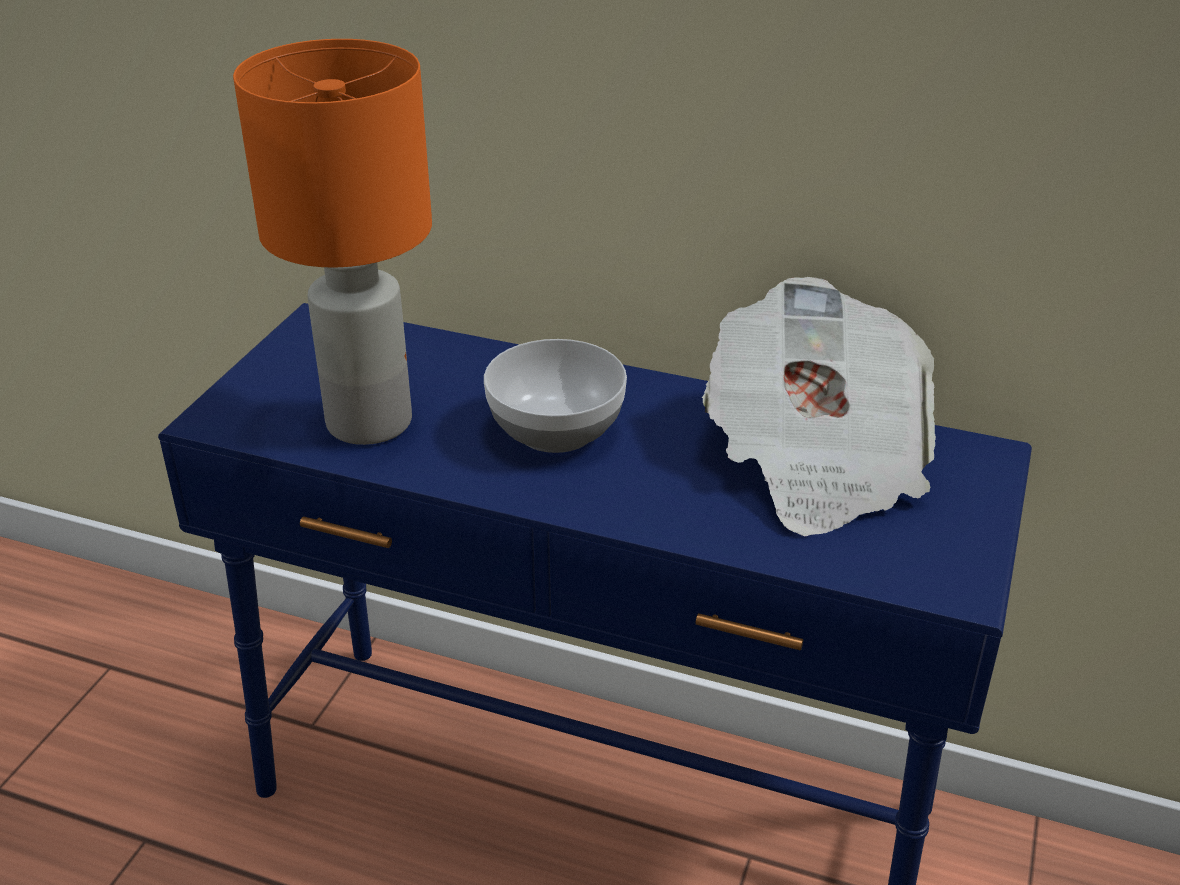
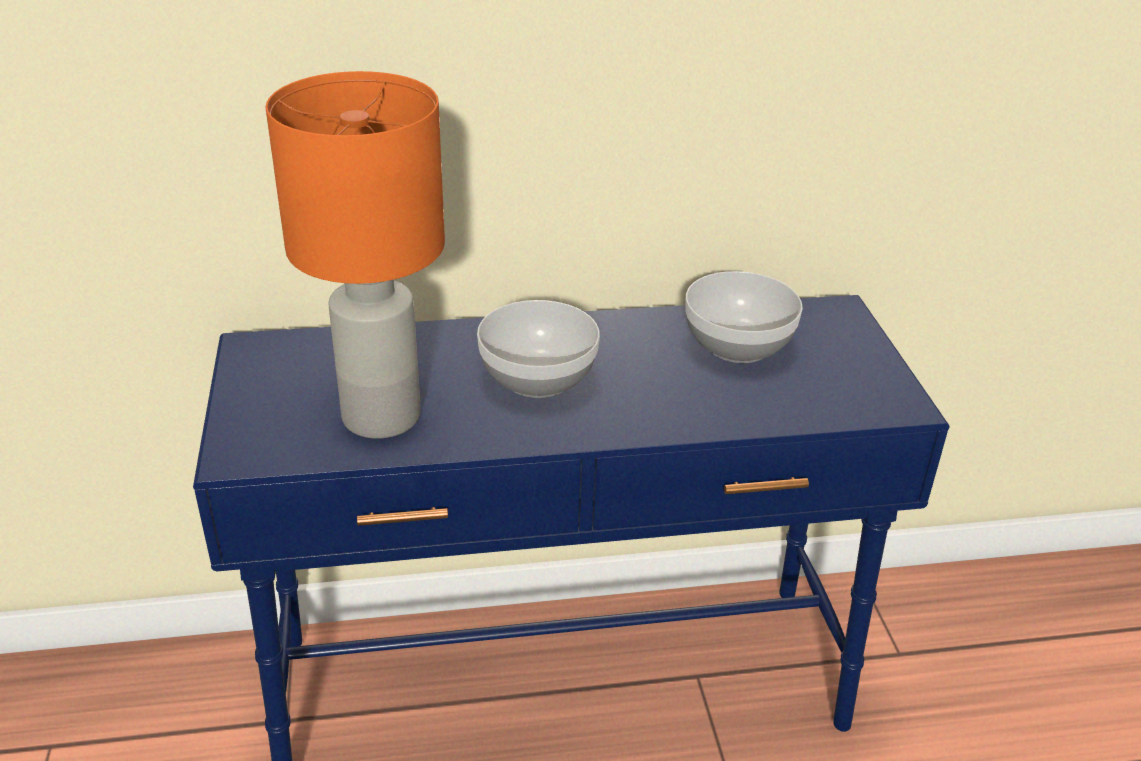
camera: 30 degrees left, 0 degrees up
newspaper [702,277,936,536] -> bowl [685,271,803,363]

